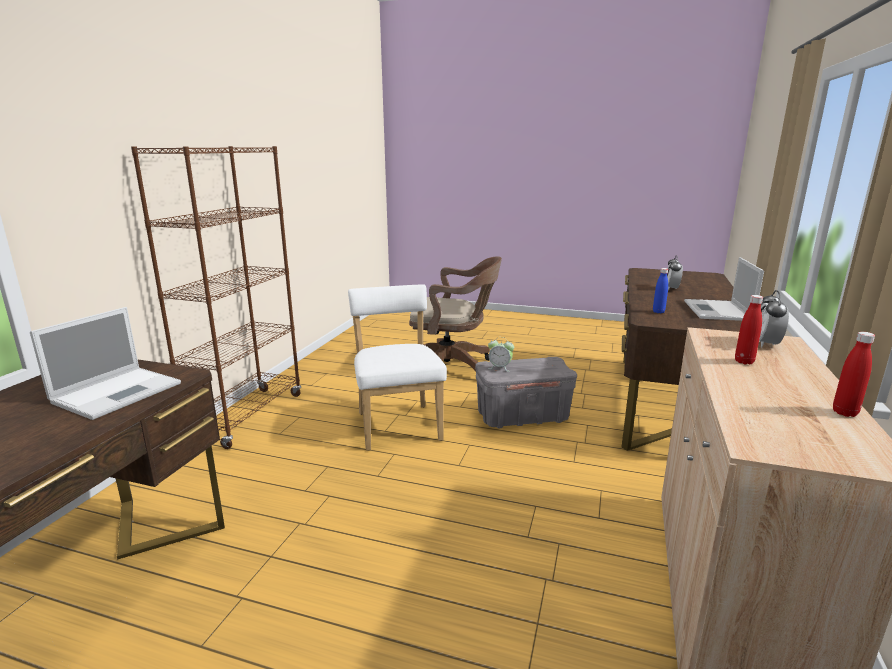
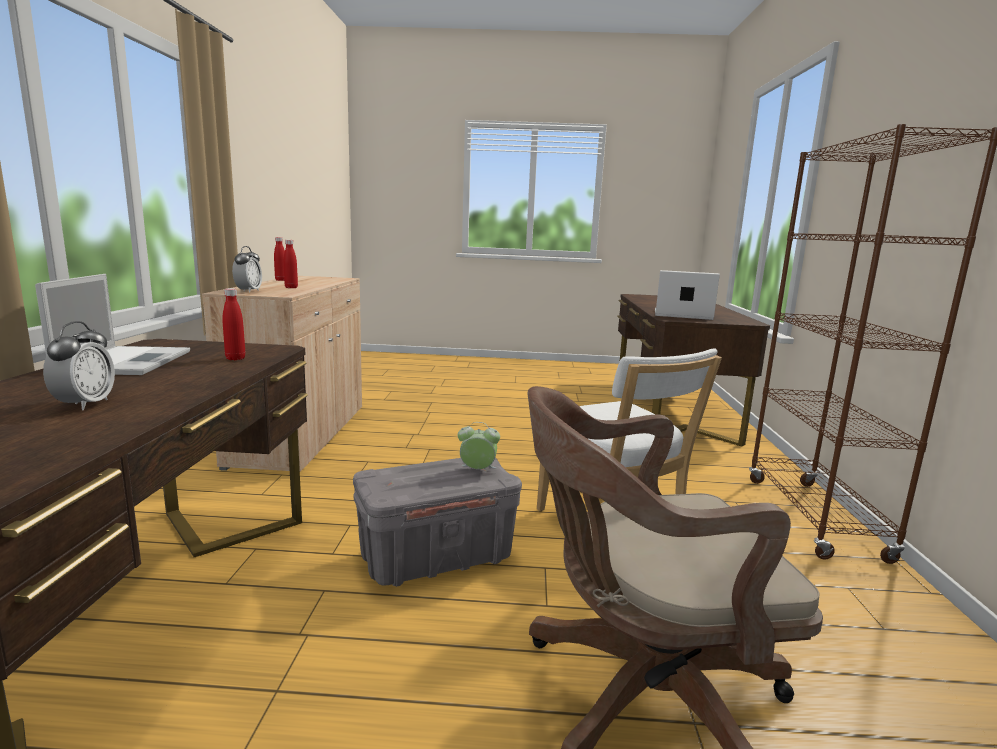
camera: 165 degrees right, 5 degrees down
laptop [30,307,181,420] -> laptop turned 90 degrees clockwise [655,270,720,320]
blue bottle [653,268,668,313] -> red bottle [223,288,245,360]

